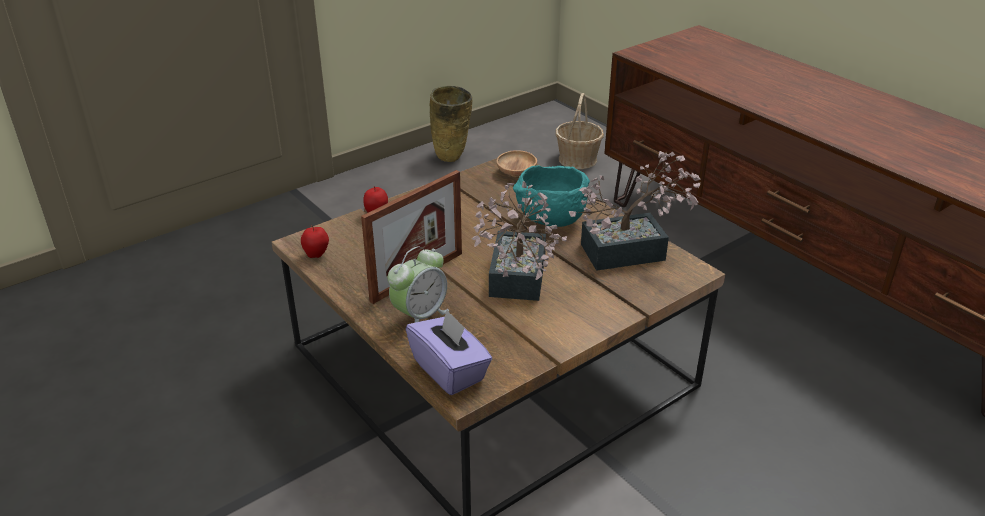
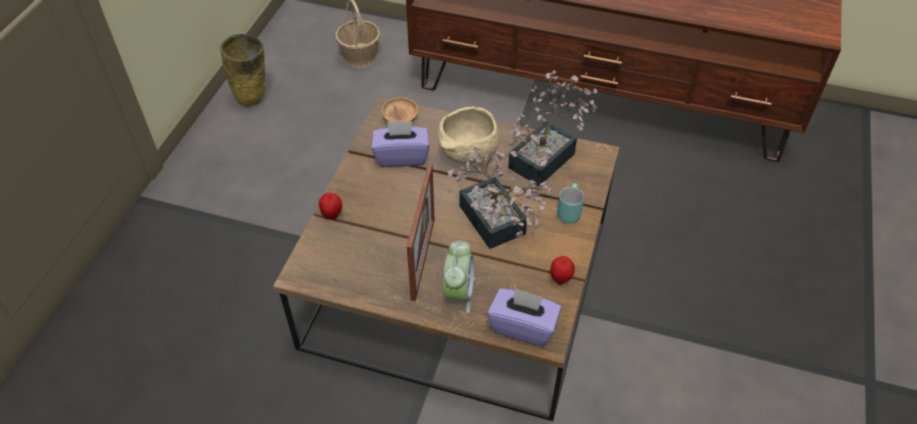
camera: 35 degrees left, 15 degrees up
apple [301,226,329,258] -> apple moved to [550,256,575,285]
turquoise bowl [513,165,590,227] -> beige bowl [438,106,499,164]
none -> purple tissue box [372,121,430,167]
none -> turquoise mug [557,183,584,224]

